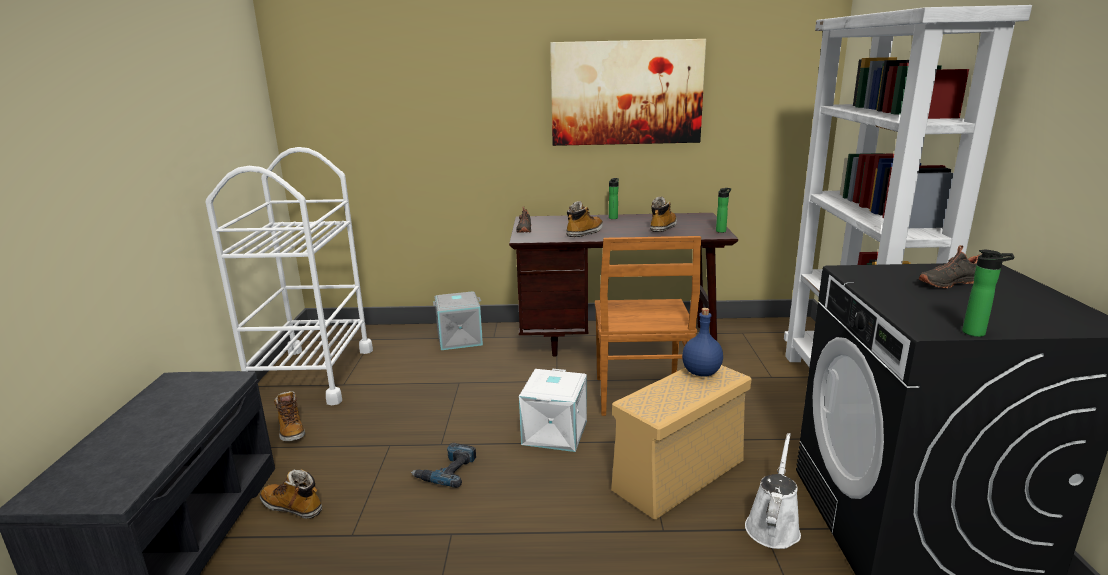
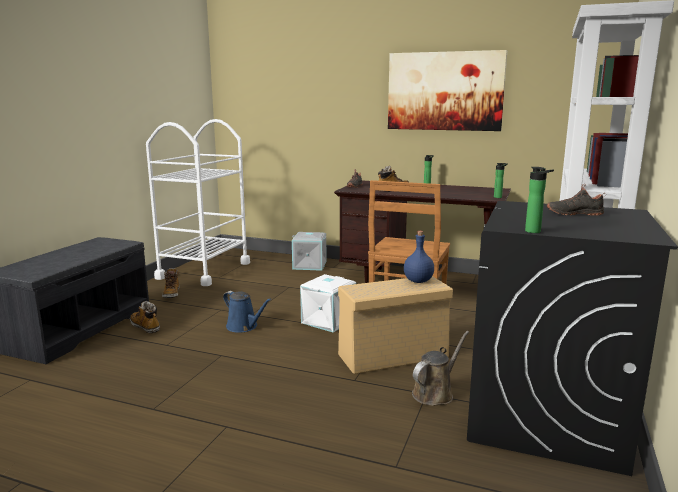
camera: 20 degrees right, 5 degrees down
power drill [411,443,476,488] -> blue watering can [223,291,272,333]
boot [650,196,677,232] -> none
white watering can [745,433,801,549] -> brown watering can [412,331,469,406]

